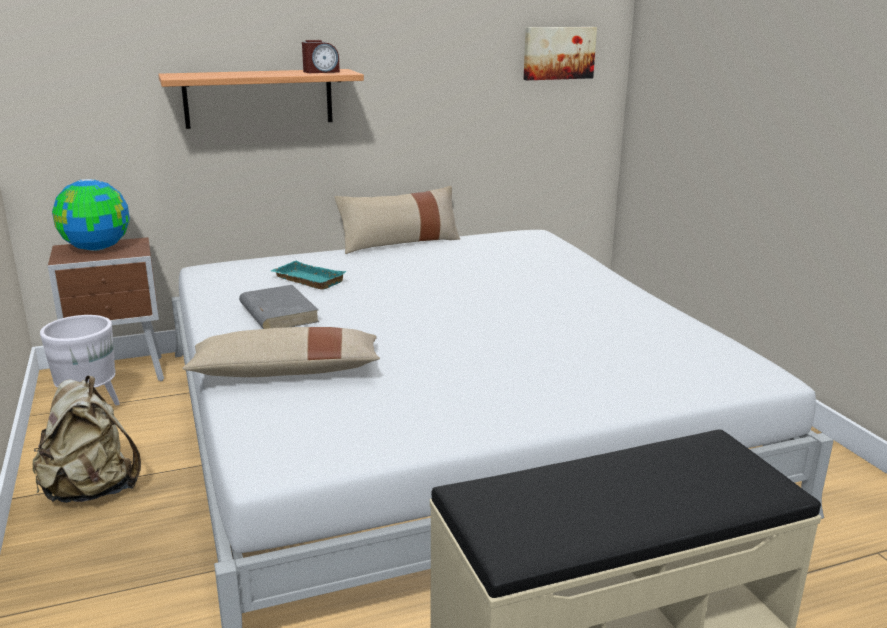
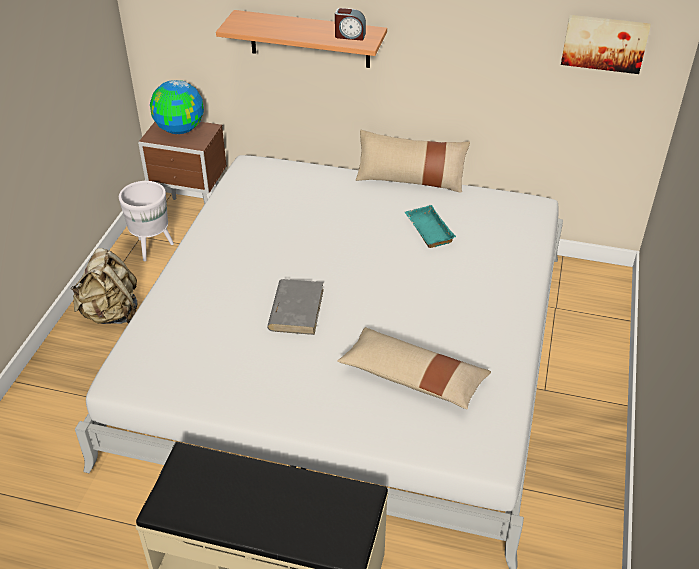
camera: 35 degrees right, 20 degrees up
beige pillow [182,327,380,377] -> beige pillow moved to [337,327,491,409]
grey book [239,285,319,329] -> grey book moved to [267,279,324,335]
turquoise tray [271,261,347,290] -> turquoise tray moved to [405,205,456,248]

